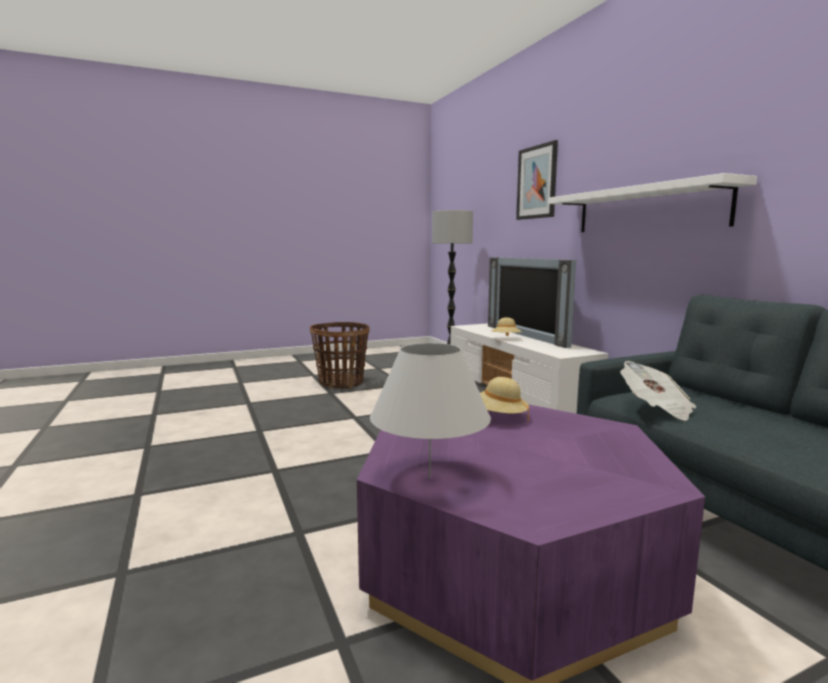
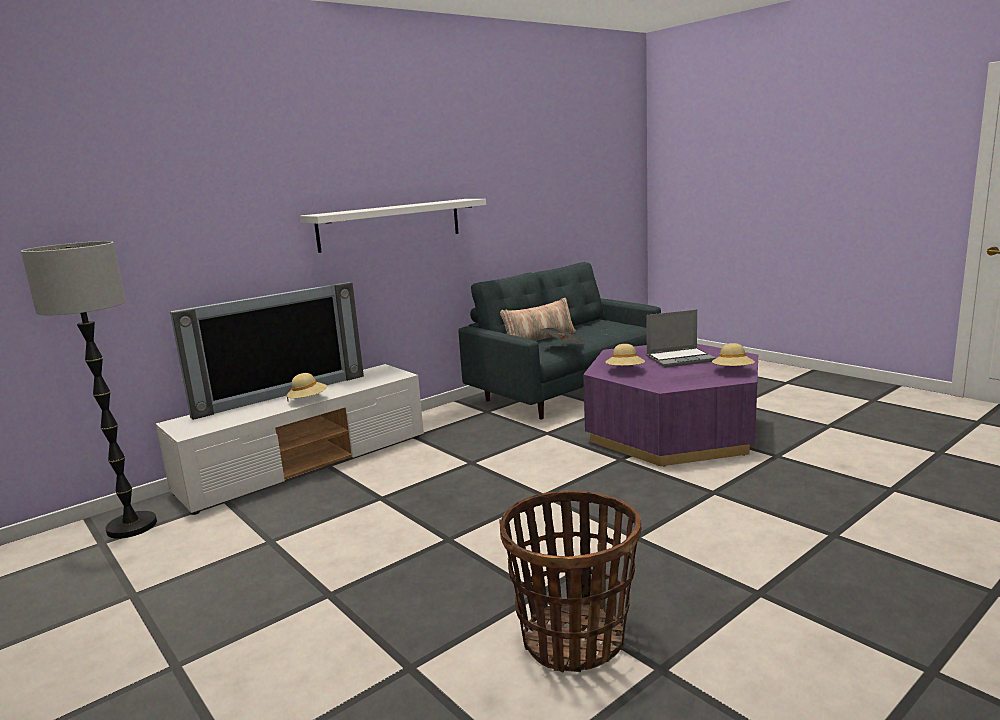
camera: 105 degrees left, 5 degrees up
basket [310,322,369,389] -> basket moved to [499,491,641,673]
white table lamp [370,343,491,478] -> beige hat [712,343,755,366]
picture [516,140,558,220] -> none
none -> pillow [500,298,576,341]
none -> laptop [646,309,716,368]

